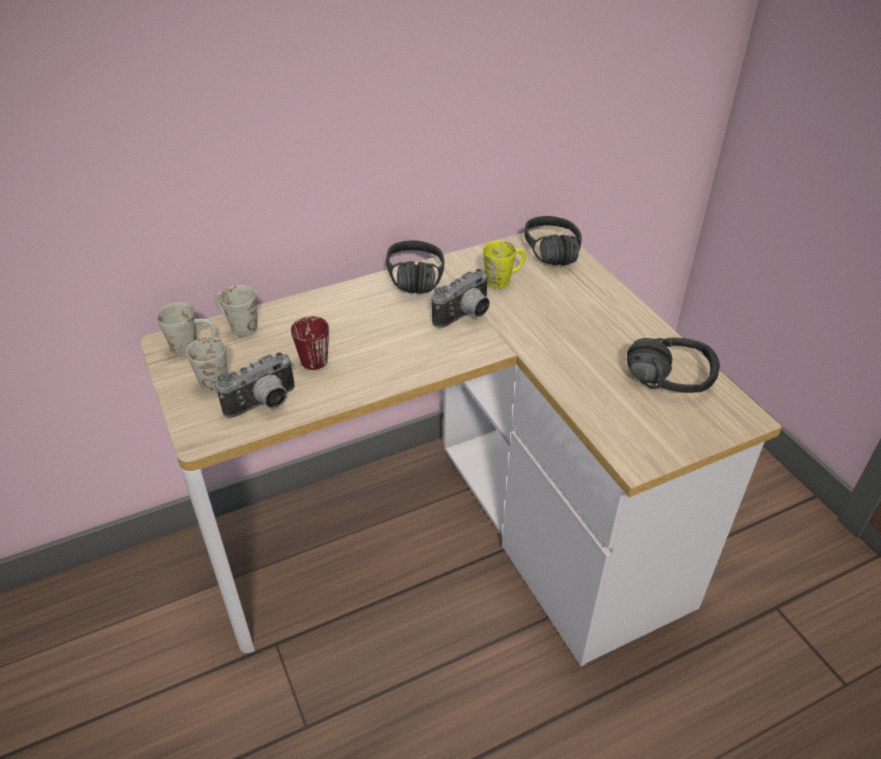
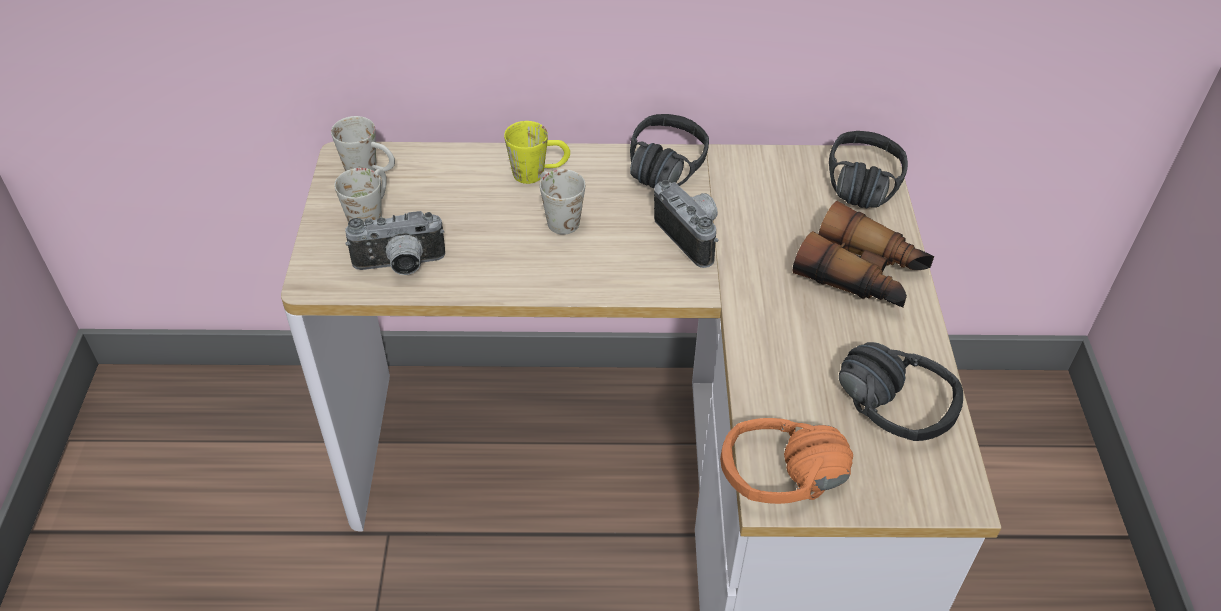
camera: 25 degrees right, 5 degrees up
white mug [215,285,257,337] -> white mug moved to [540,169,585,235]
red mug [291,316,329,370] -> none
camera [432,269,490,328] -> camera turned 105 degrees counterclockwise [654,180,719,268]
yellow mug [483,241,526,289] -> yellow mug moved to [504,121,570,184]
none -> orange headphones [720,418,853,504]
none -> binoculars [793,201,934,308]

